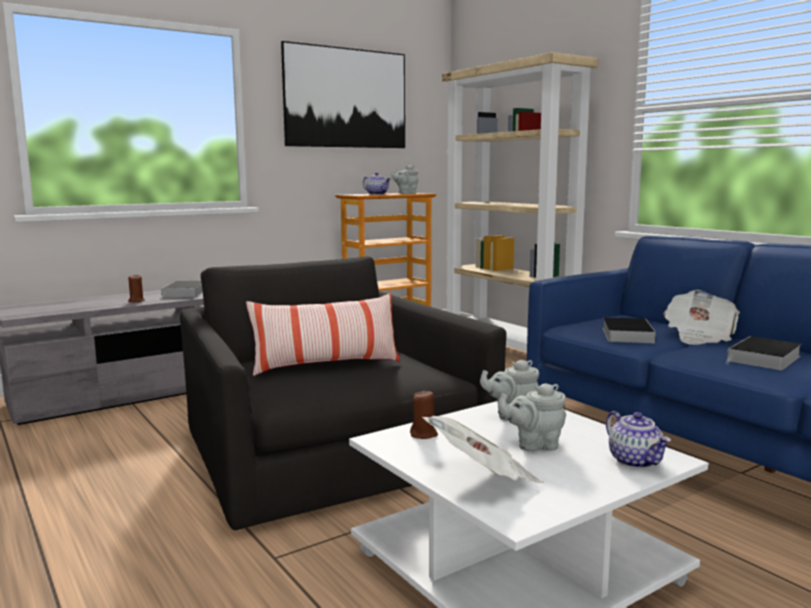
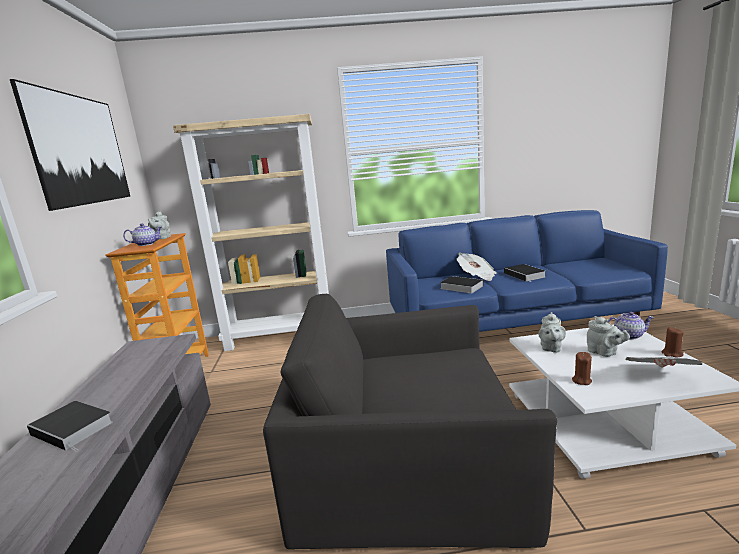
camera: 60 degrees left, 5 degrees up
brown candle [128,274,145,303] -> brown candle moved to [661,327,684,357]
pillow [246,293,400,376] -> none
grey teapot [498,383,566,452] -> grey teapot turned 60 degrees counterclockwise [587,316,630,357]

